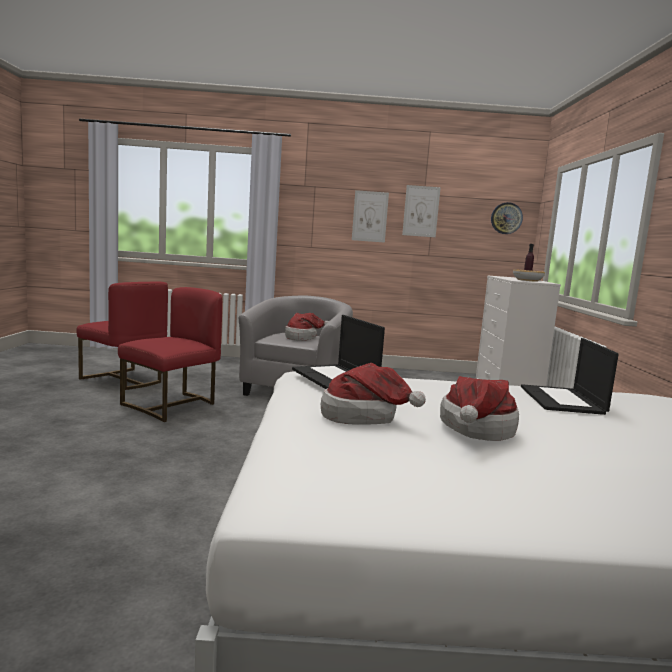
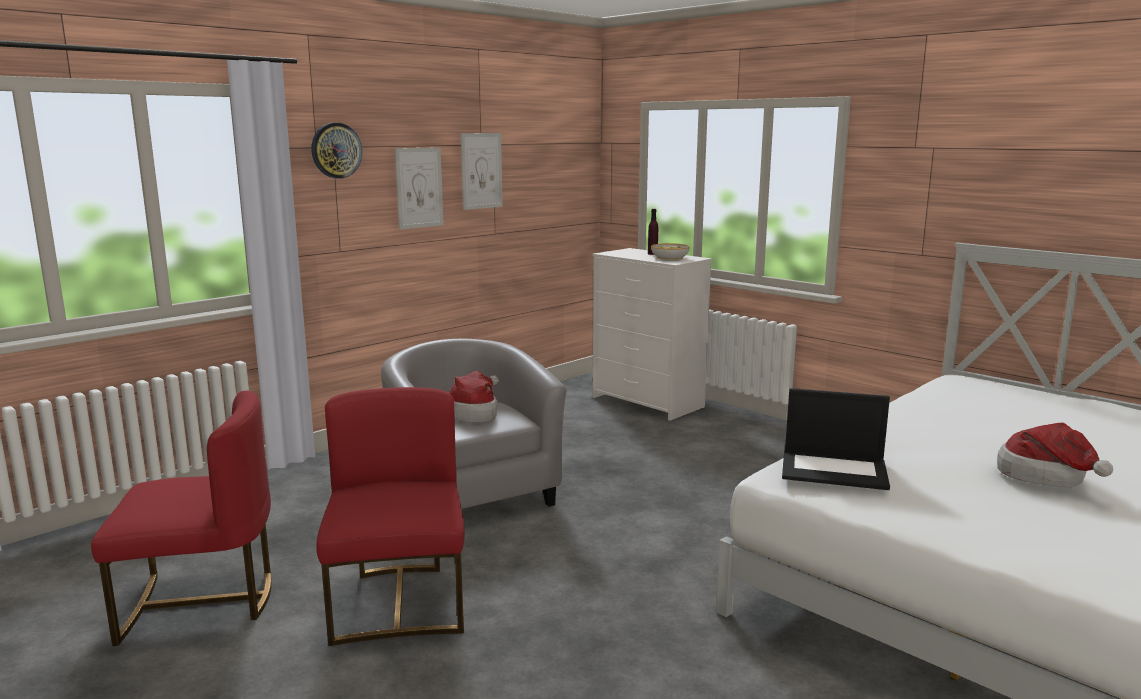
camera: 45 degrees left, 5 degrees up
hat [321,363,426,425] -> none
wall clock [491,202,523,234] -> wall clock moved to [311,123,362,179]
laptop [521,338,619,415] -> none

